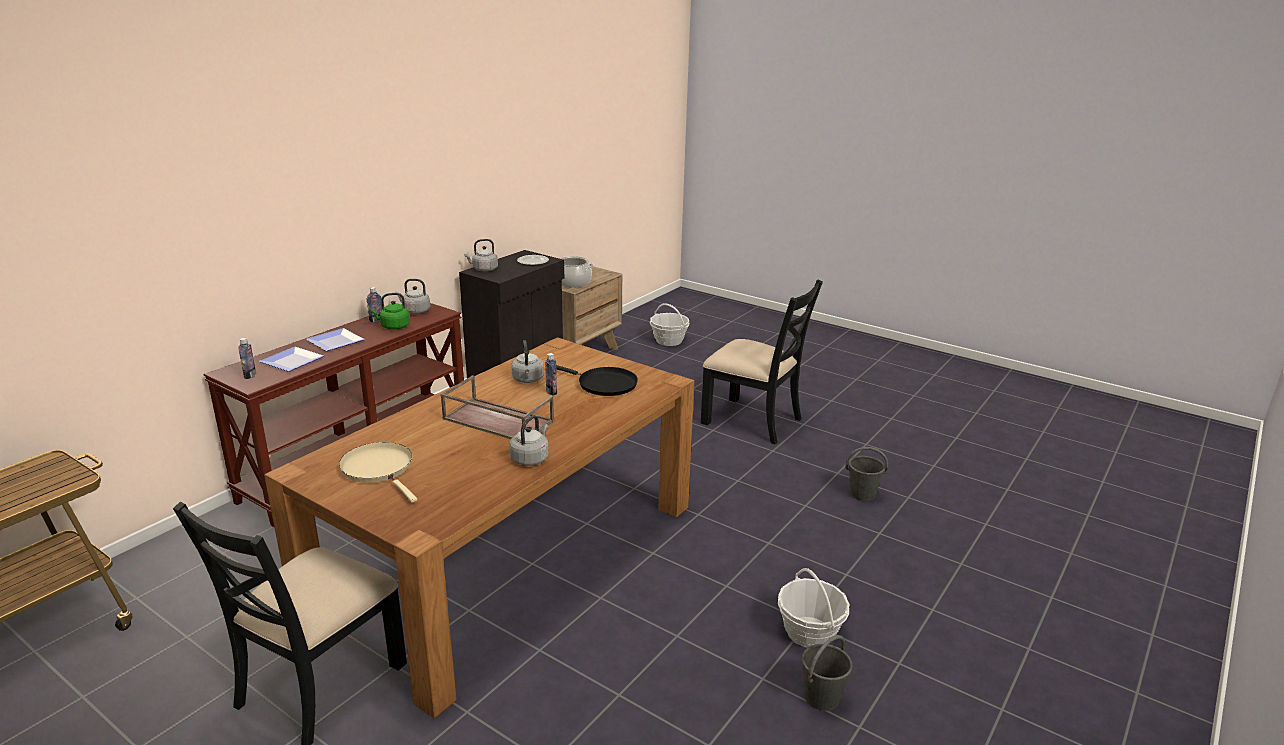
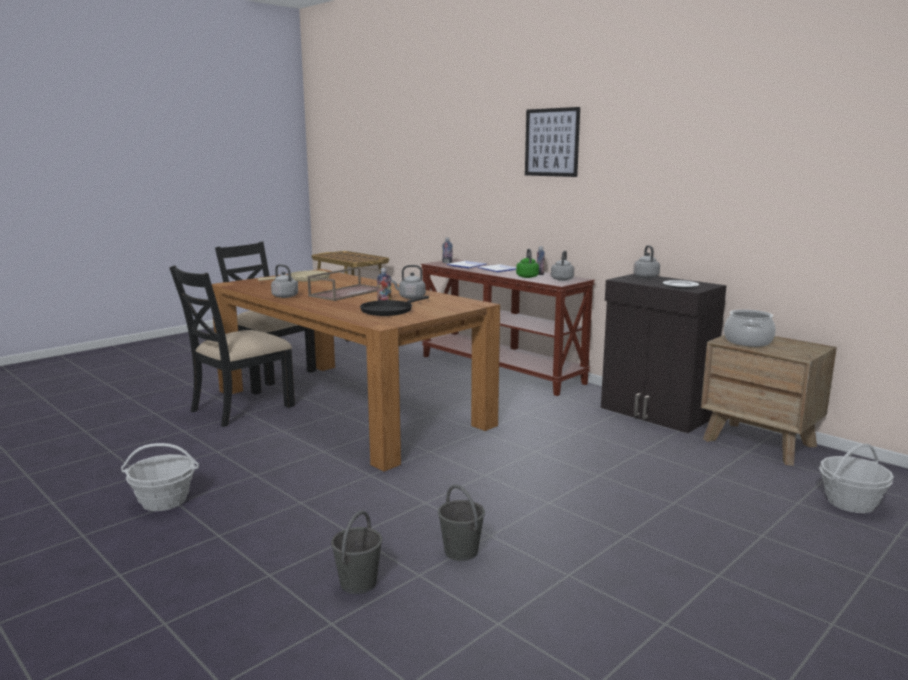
camera: 100 degrees right, 10 degrees down
black chair [701,279,823,445] -> black chair moved to [170,266,295,427]
grey bucket [802,635,853,711] -> grey bucket moved to [438,484,485,561]
none -> picture [525,107,580,177]

